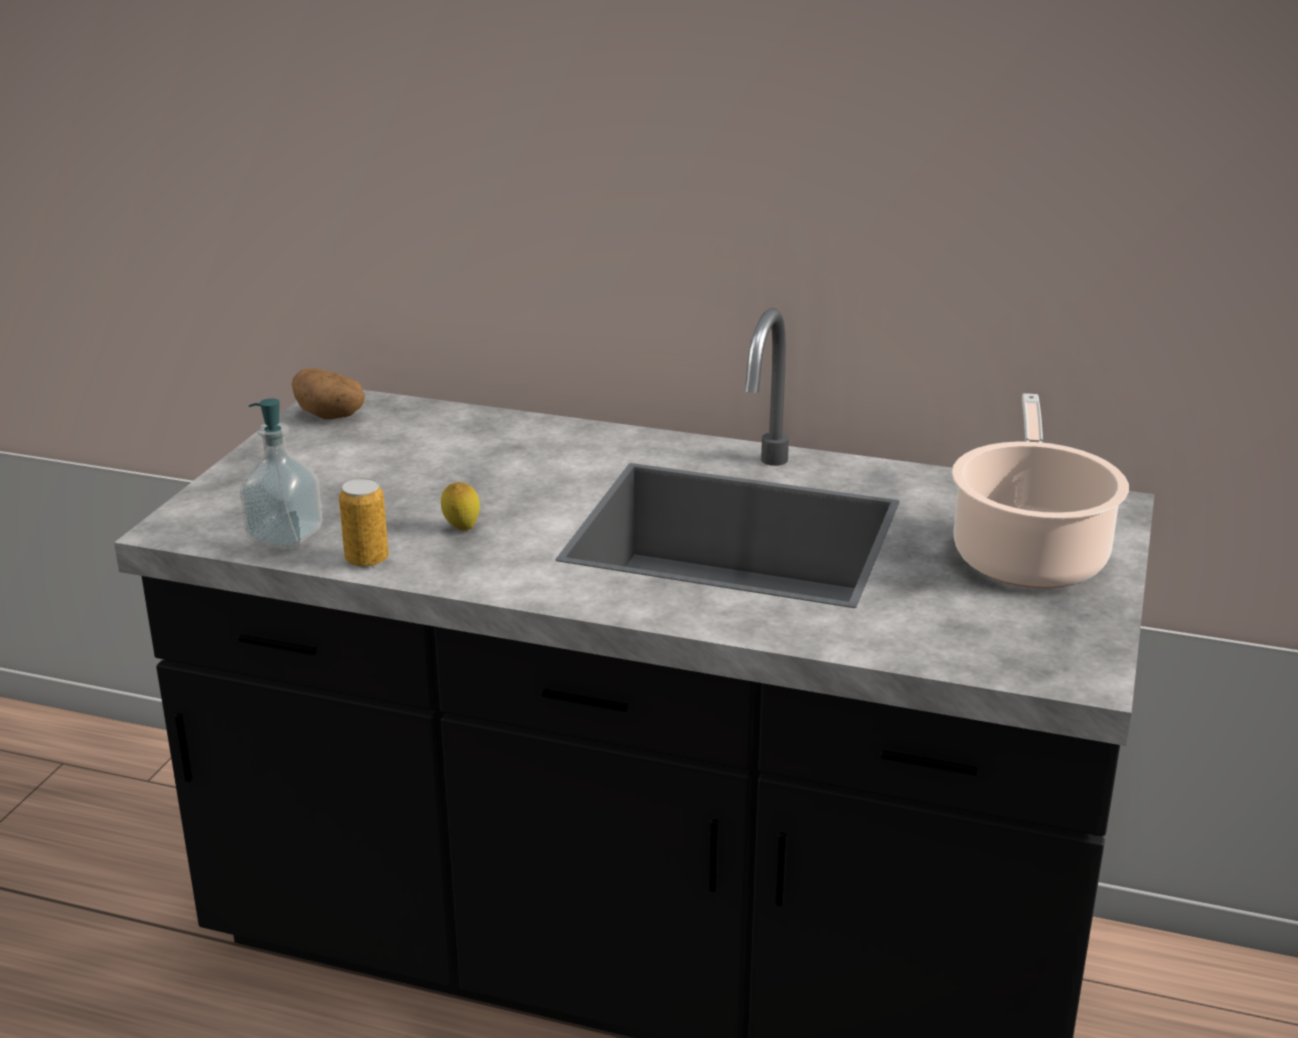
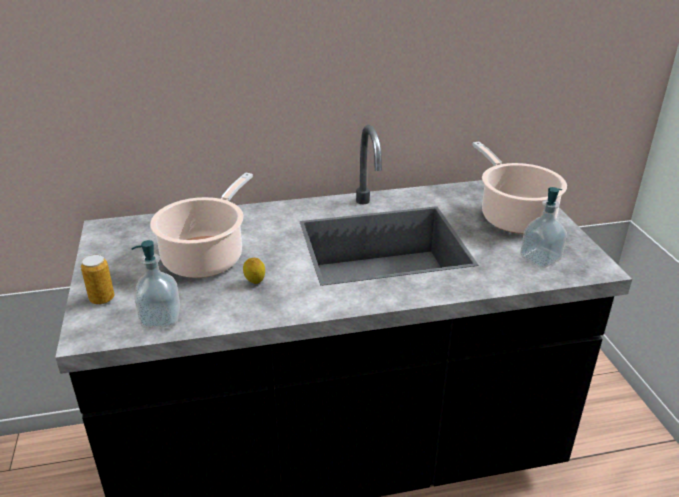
camera: 30 degrees left, 5 degrees up
potato [291,368,365,420] -> none
can [339,478,389,568] -> can moved to [81,254,115,305]
none -> cooking pot [150,173,253,278]
none -> soap dispenser [520,187,567,268]

